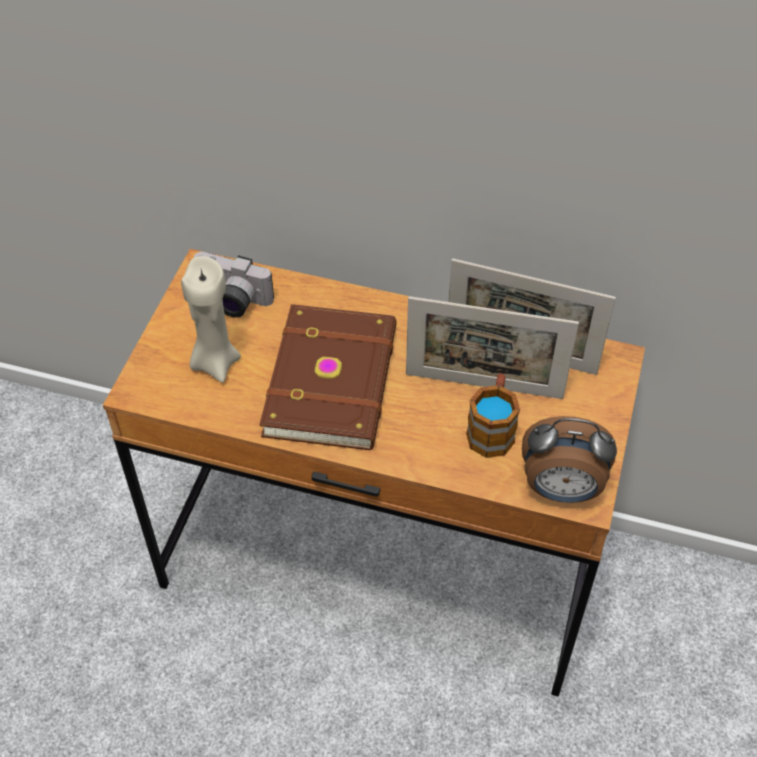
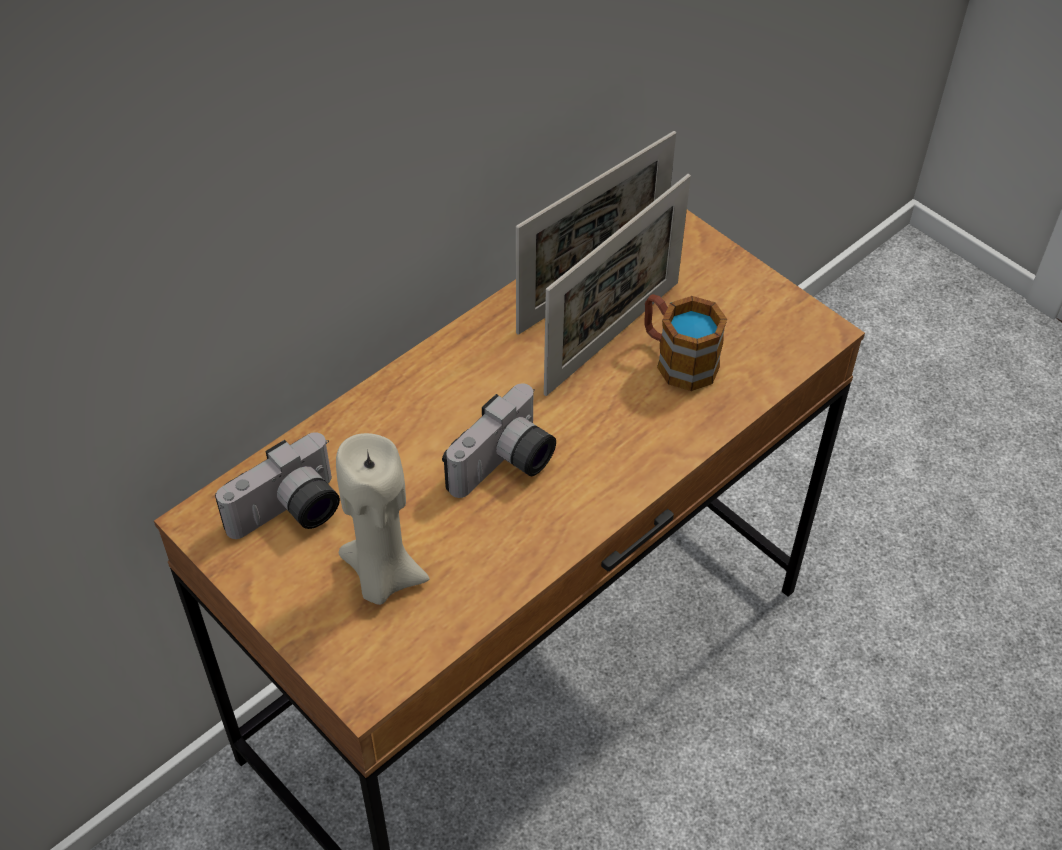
camera: 60 degrees left, 0 degrees up
brown book [259,304,397,450] -> camera [442,383,556,498]
alarm clock [522,416,617,503] -> none

